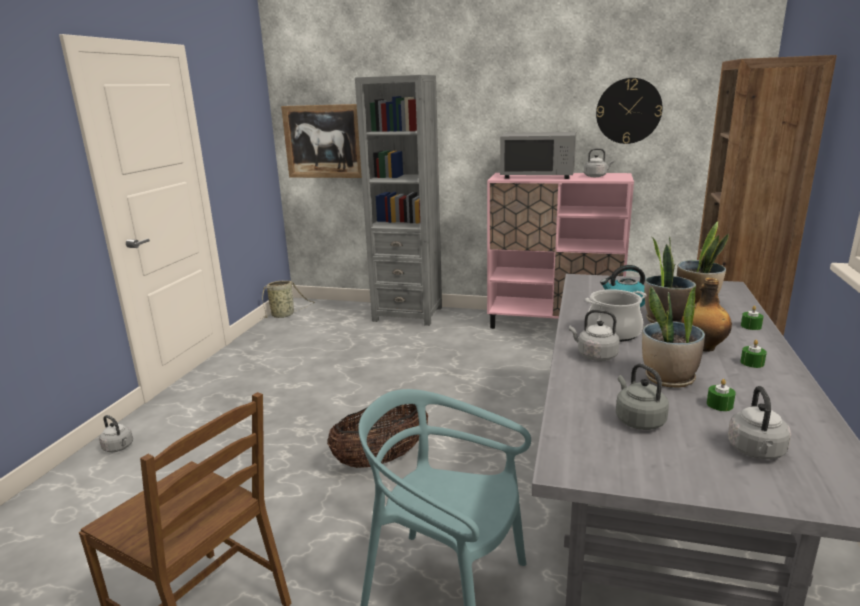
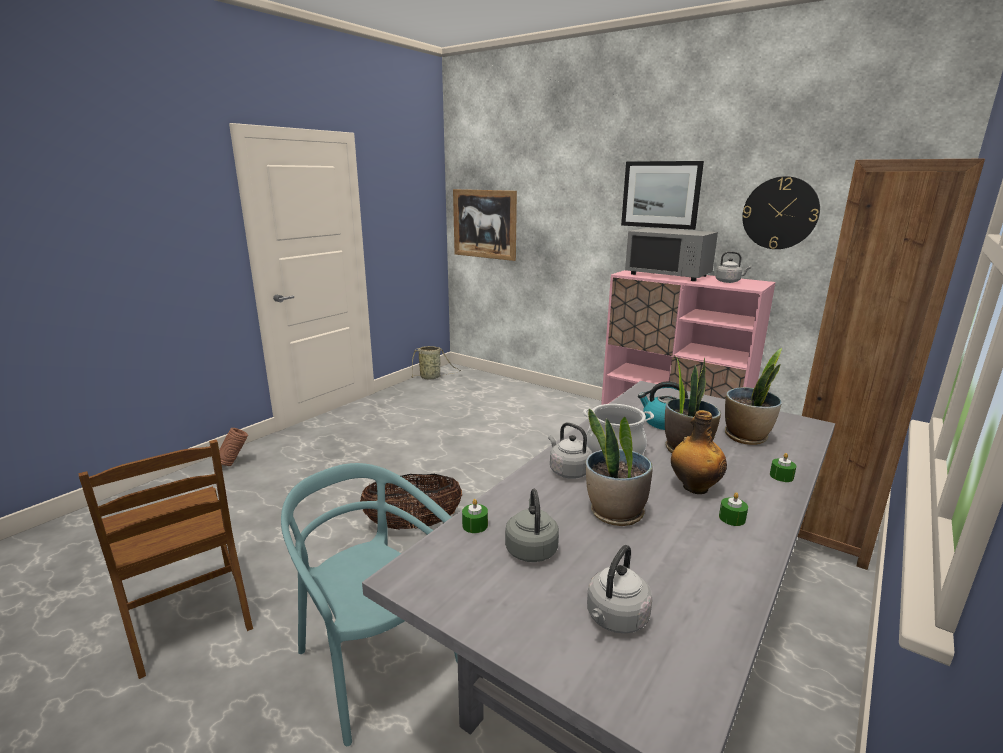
camera: 20 degrees right, 0 degrees up
grey kettle [99,415,133,452] -> brown vase [219,428,248,466]
grey bookcase [355,75,442,326] -> none
green candle [707,379,736,411] -> green candle moved to [462,499,488,533]
none -> picture [621,161,704,230]

